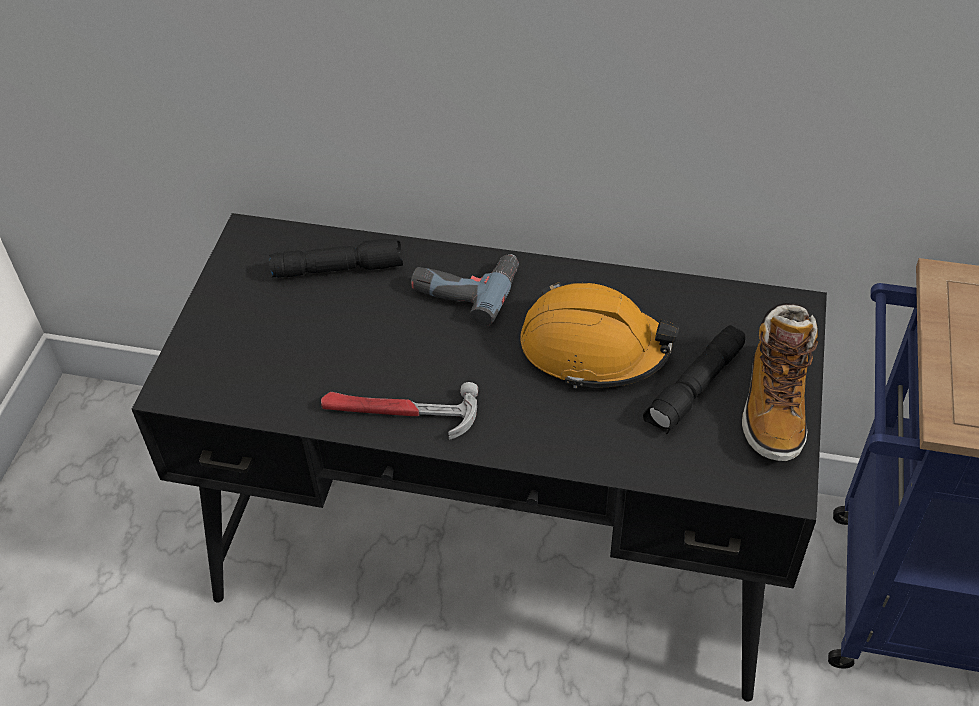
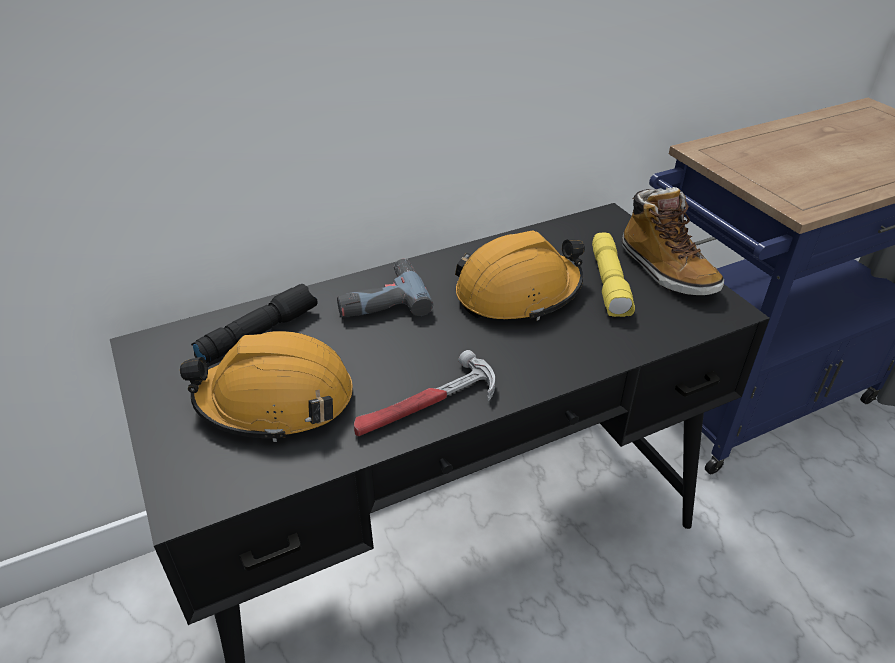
camera: 40 degrees left, 10 degrees down
black flashlight [643,325,745,434] -> yellow flashlight [592,233,635,317]
none -> orange hard hat [180,331,353,442]

